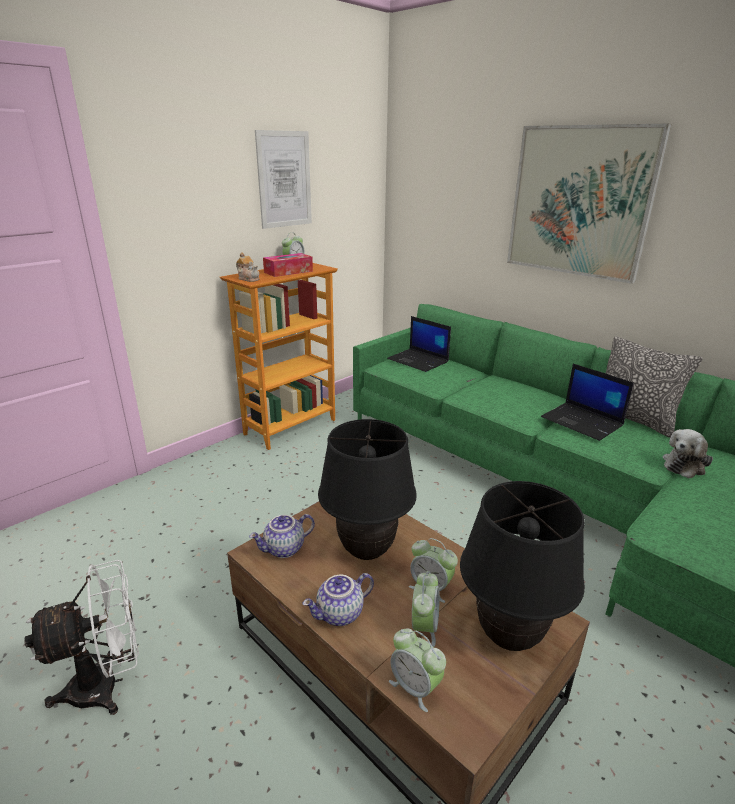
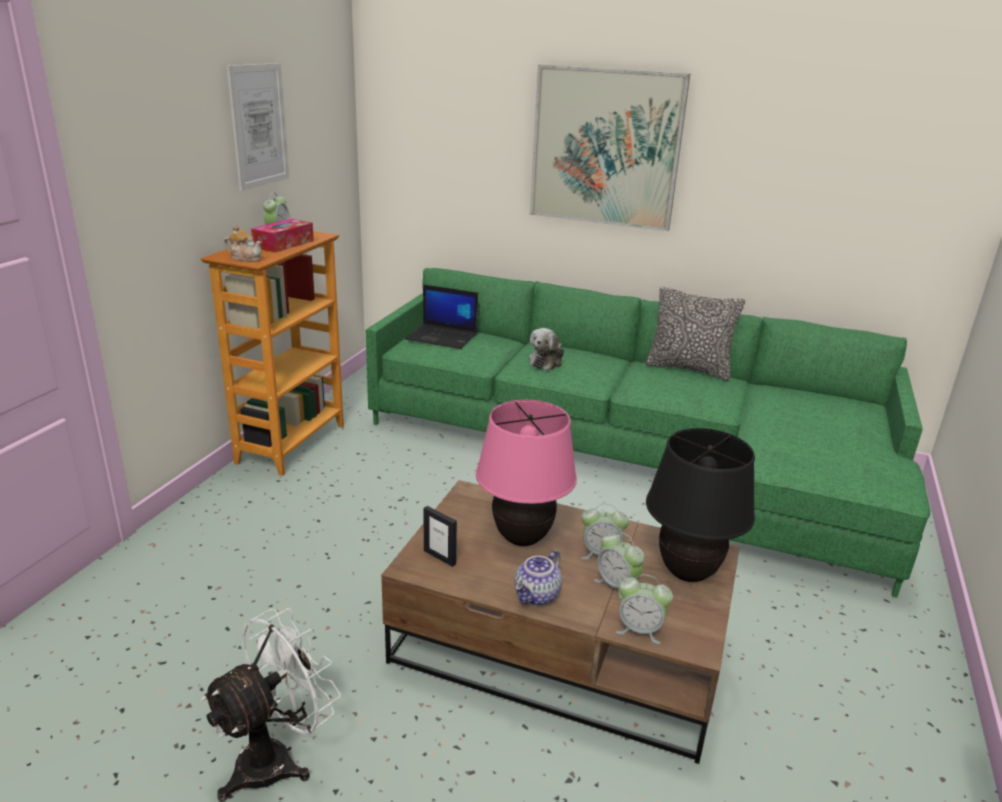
camera: 25 degrees left, 0 degrees up
teapot [249,514,315,558] -> picture frame [424,506,457,567]
black table lamp [318,419,417,560] -> pink table lamp [476,400,577,546]
alarm clock [412,571,440,647] -> alarm clock turned 150 degrees clockwise [594,532,645,599]
laptop [541,364,634,441] -> none
plush toy [663,429,713,478] -> plush toy moved to [529,328,564,370]

